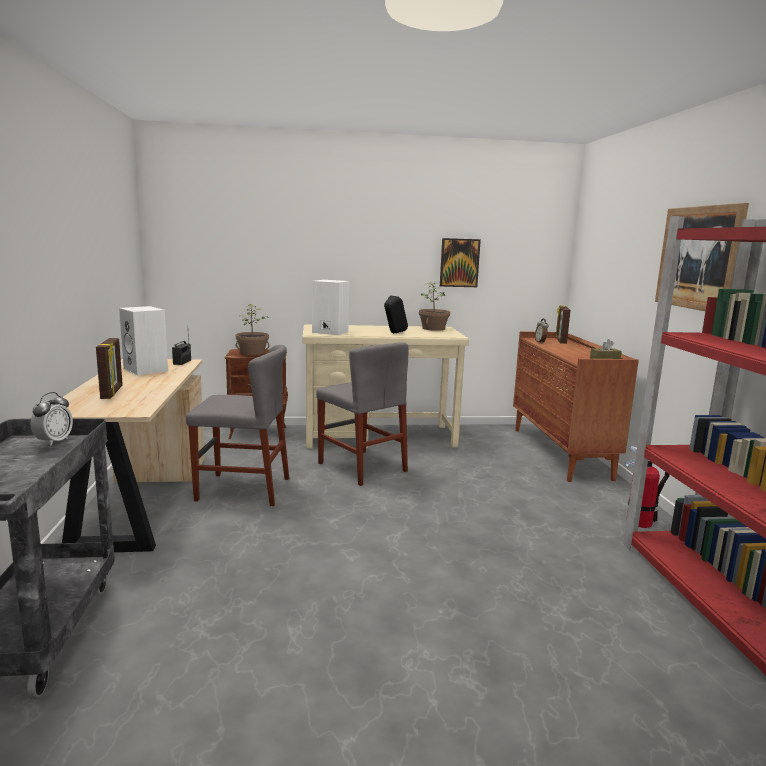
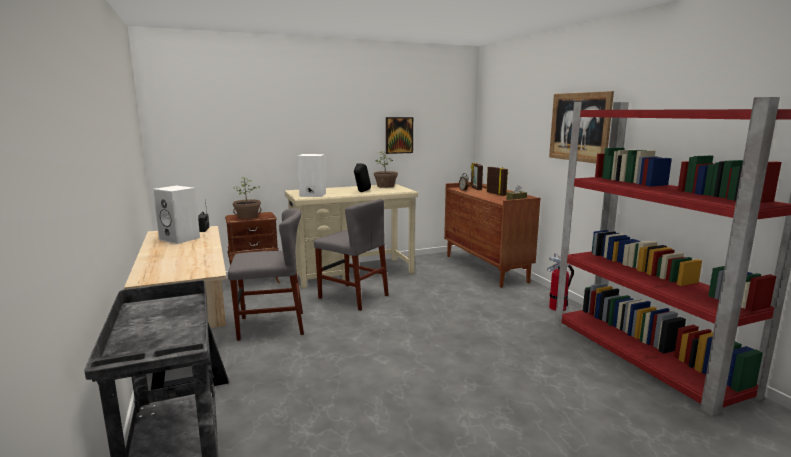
camera: 15 degrees left, 0 degrees up
alarm clock [30,392,73,446] -> none
picture frame [96,338,123,399] -> picture frame moved to [487,167,508,196]

